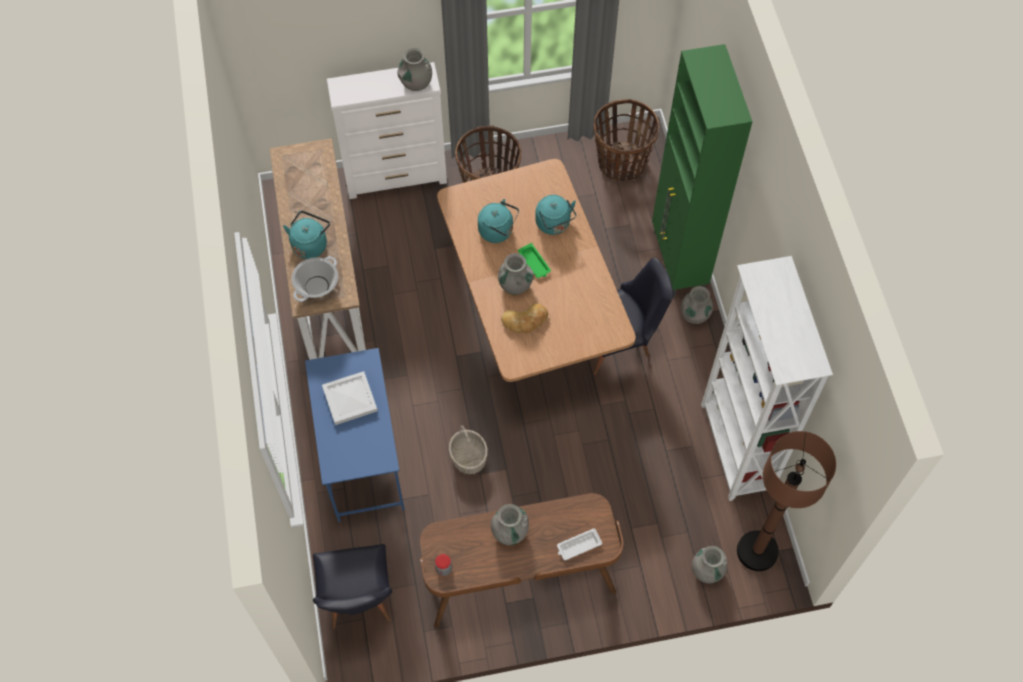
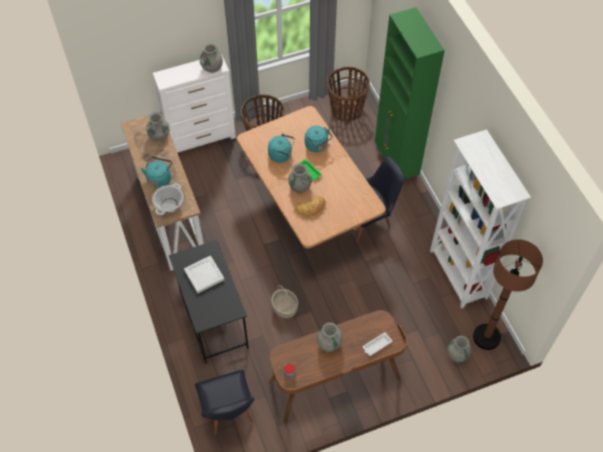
camera: 10 degrees left, 5 degrees down
blue desk [305,348,405,522] -> black desk [169,240,249,364]
grey vase [681,286,713,324] -> grey vase moved to [146,112,169,141]

